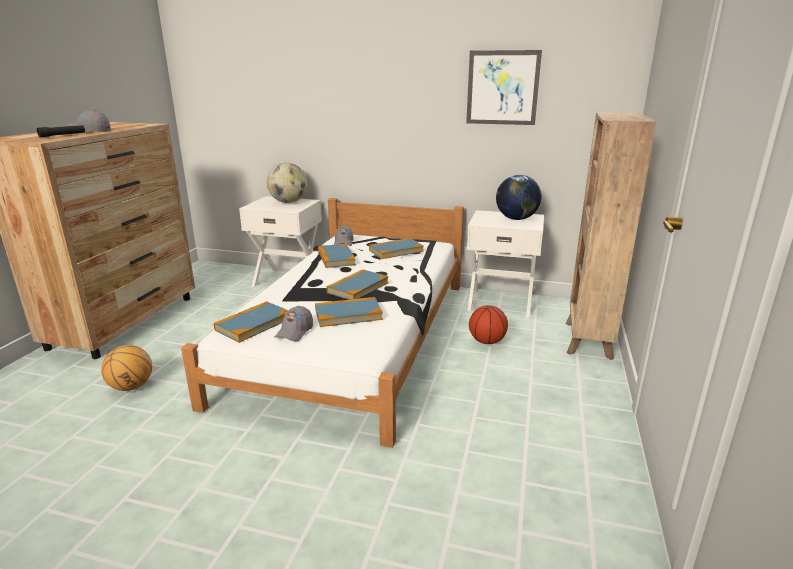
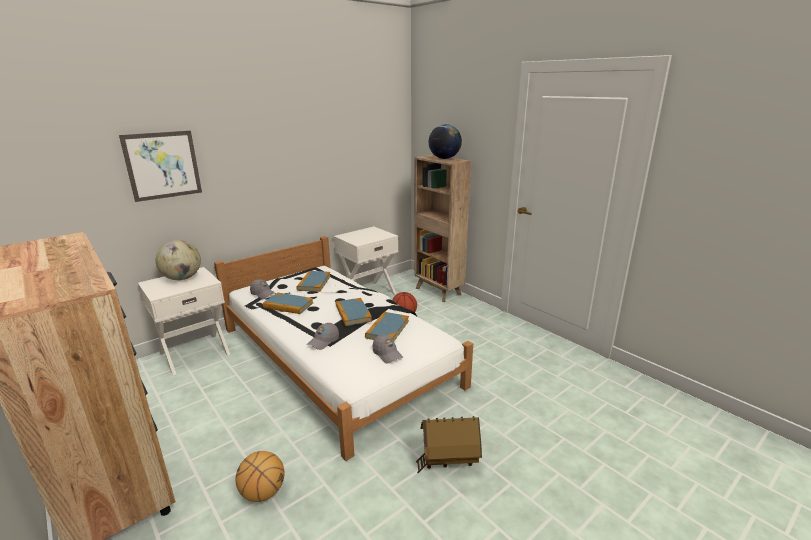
camera: 55 degrees left, 0 degrees up
black flashlight [37,125,85,137] -> none
grey cap [66,109,110,132] -> grey cap moved to [307,323,339,350]
book [214,301,288,343] -> none
picture [466,50,542,125] -> picture moved to [119,131,202,202]
globe [496,175,542,220] -> globe moved to [429,124,462,159]
none -> toy house [416,416,482,473]

